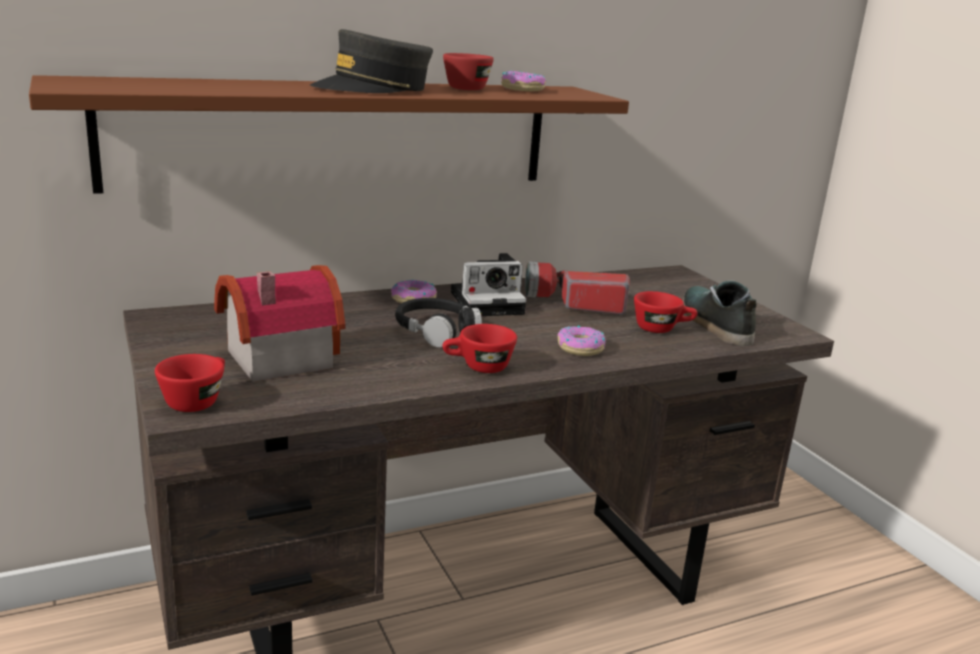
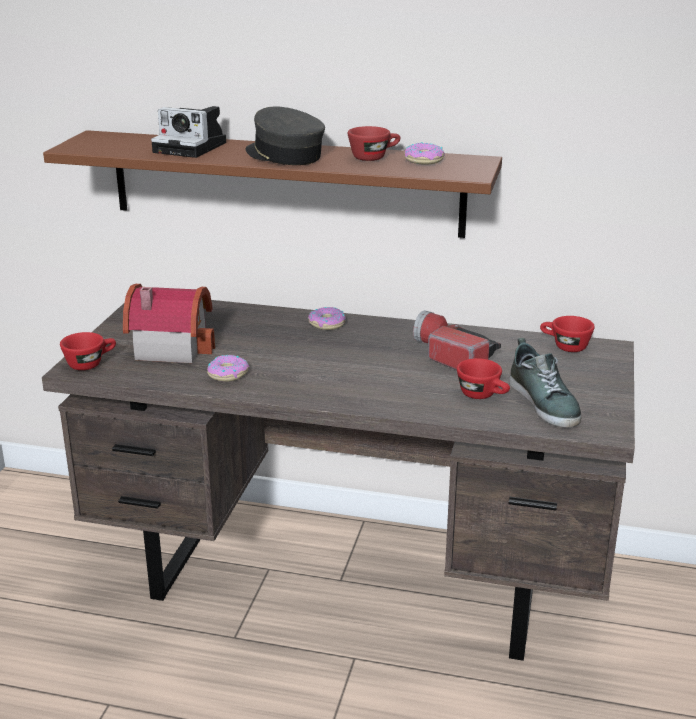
camera: 40 degrees right, 5 degrees up
grey cap [310,29,433,93] -> grey cap turned 45 degrees clockwise [246,107,325,165]
black headphones [395,298,482,347] -> none
red cup [443,324,517,373] -> red cup moved to [540,316,595,352]
camera [451,253,526,316] -> camera moved to [151,106,226,158]
donut [557,325,606,356] -> donut moved to [207,355,249,382]
shoe [683,280,757,346] -> shoe turned 135 degrees clockwise [509,338,582,427]

